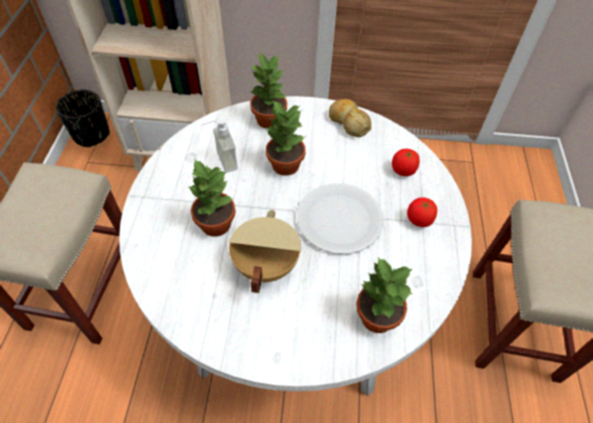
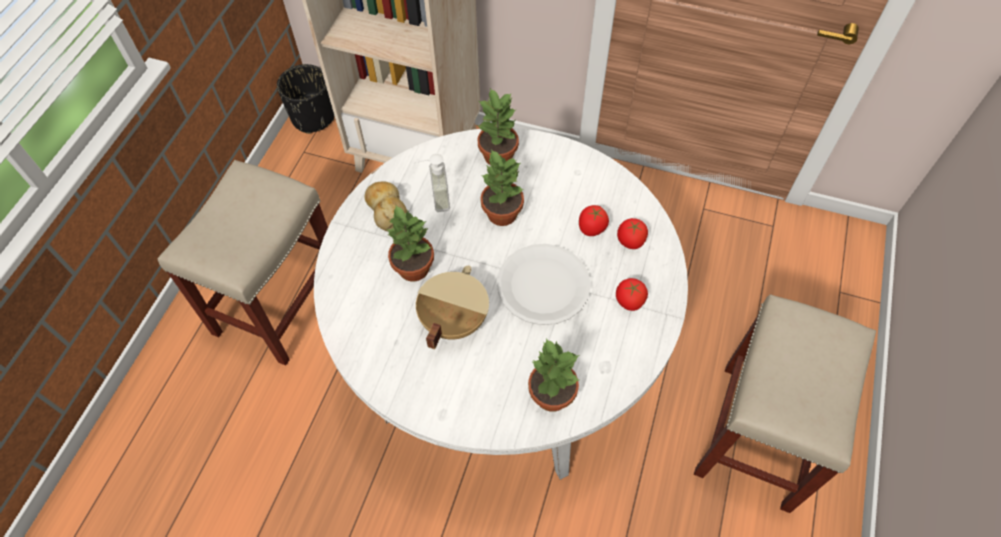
camera: 15 degrees right, 5 degrees up
bread [329,99,372,137] -> bread moved to [365,182,407,231]
none -> tomato [579,205,609,236]

